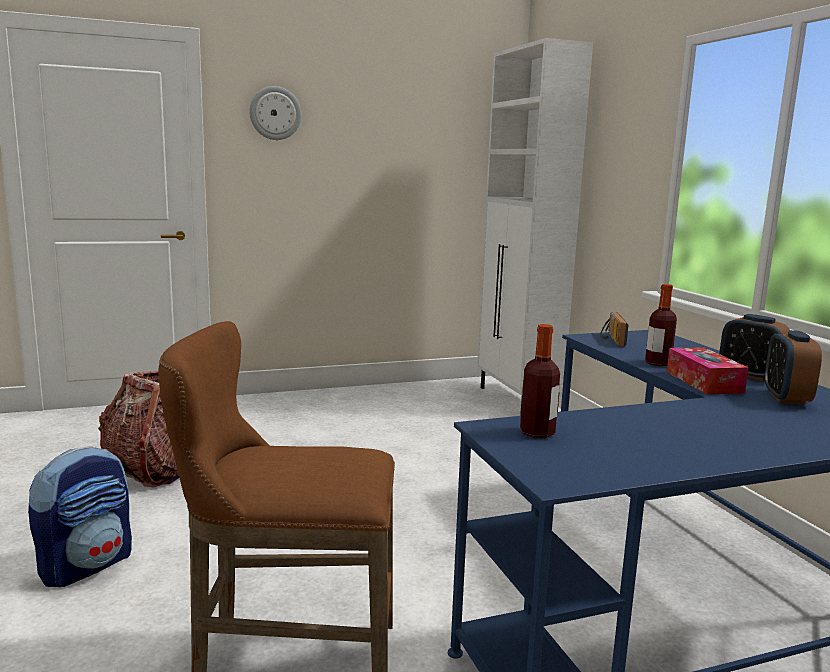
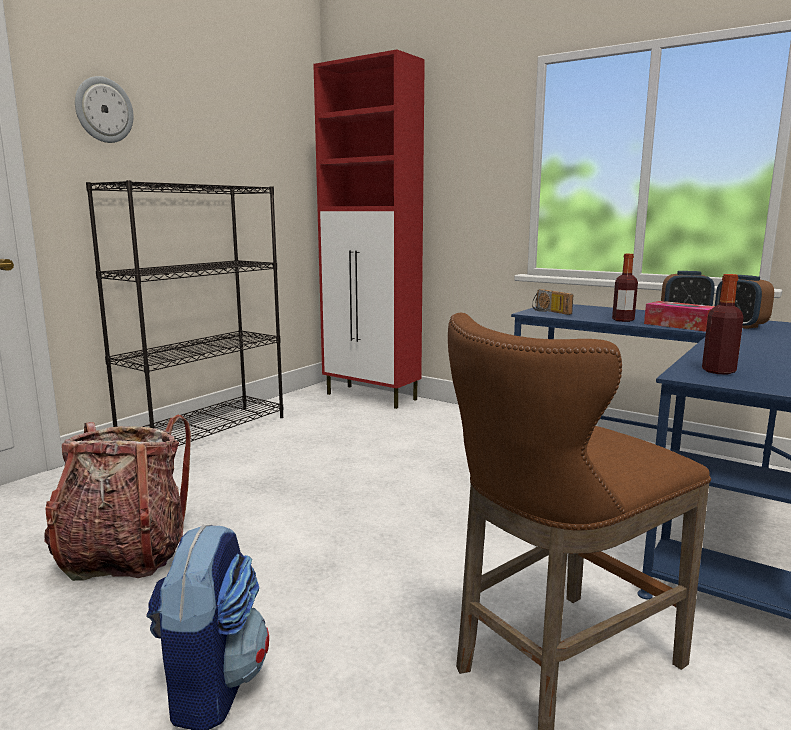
camera: 35 degrees left, 0 degrees up
white cabinet [477,38,593,416] -> red cabinet [313,49,425,409]
none -> black bookcase [86,180,283,446]

